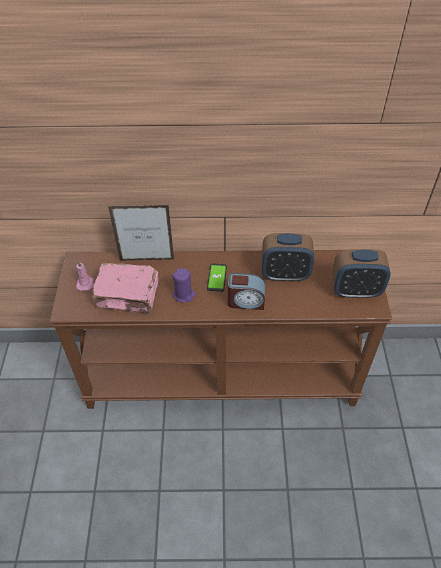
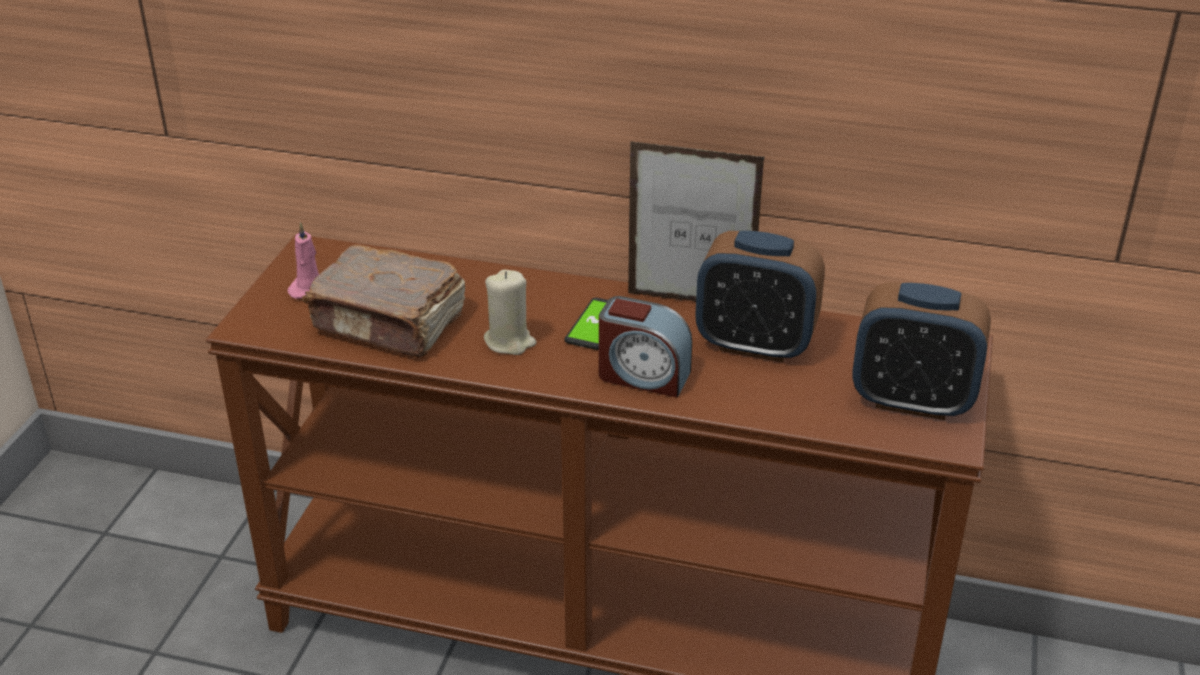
camera: 15 degrees right, 15 degrees down
pink book [91,262,159,313] -> brown book [302,244,465,358]
picture frame [108,205,175,261] -> picture frame moved to [628,141,765,302]
purple candle [172,268,196,303] -> beige candle [484,270,536,355]

